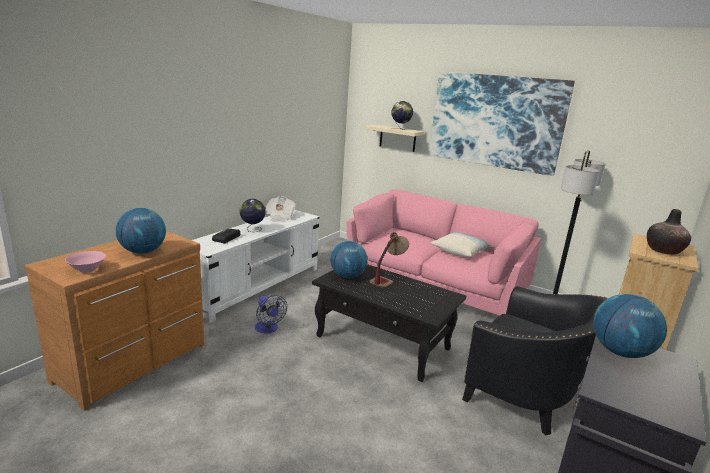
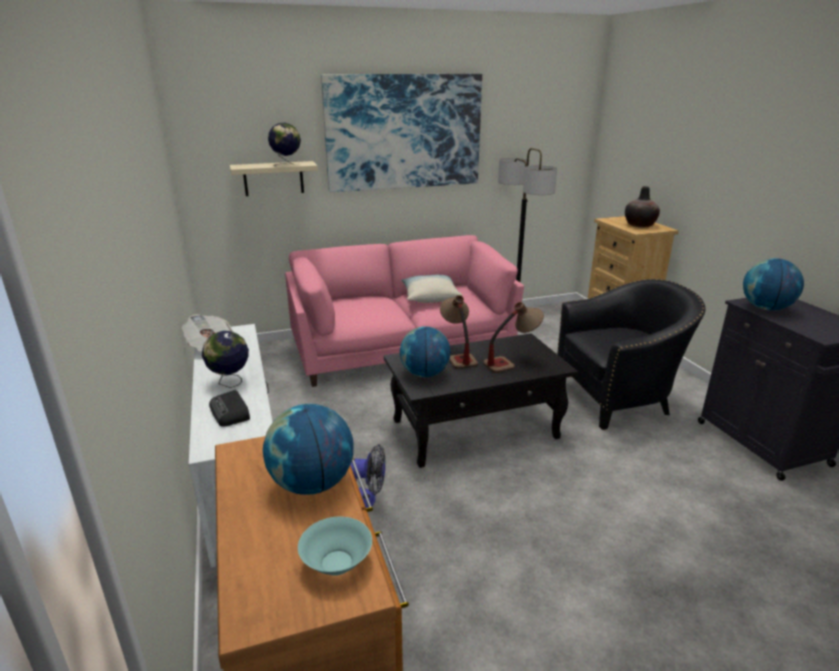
camera: 50 degrees left, 5 degrees up
pink bowl [65,251,106,273] -> turquoise bowl [298,517,372,576]
none -> table lamp [483,302,544,373]

